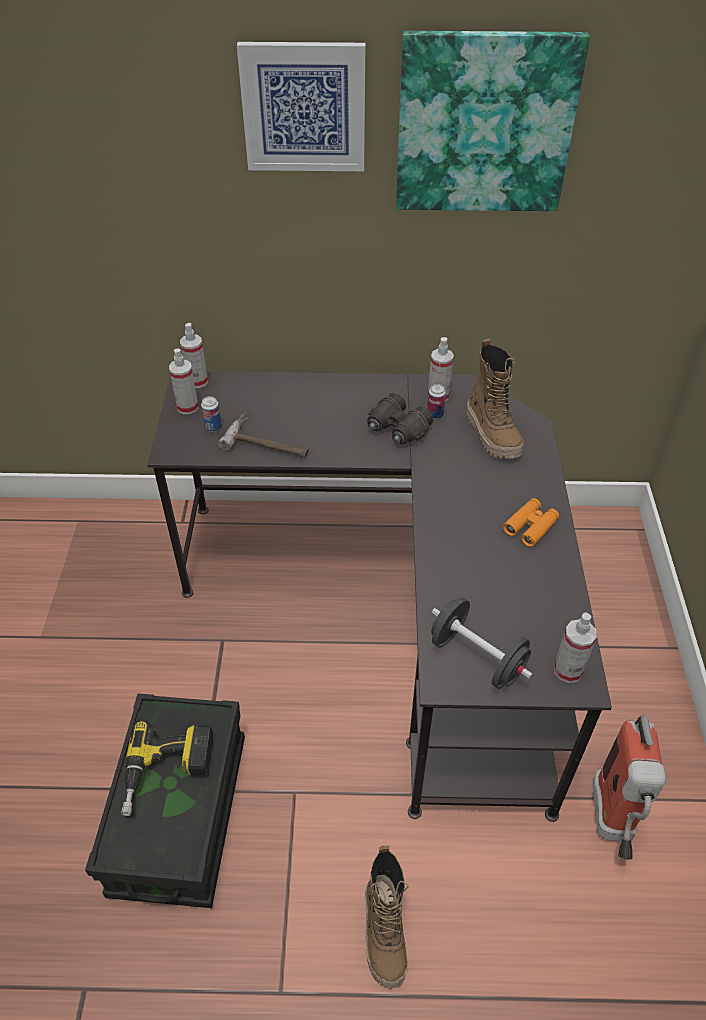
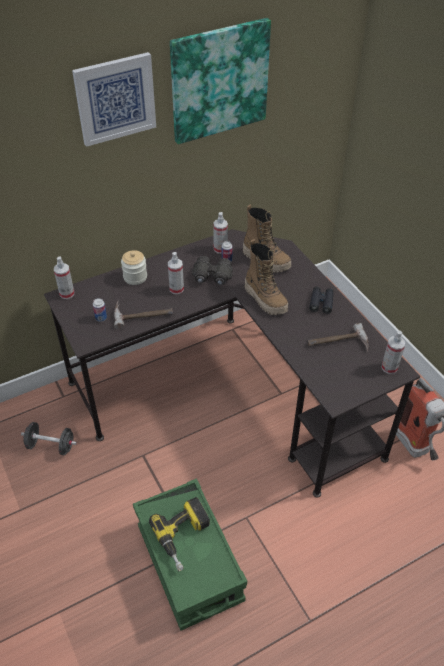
camera: 30 degrees left, 0 degrees up
black storage box [85,693,245,908] -> green storage box [133,478,247,631]
spray bottle [169,349,199,414] -> spray bottle moved to [168,252,184,294]
boot [365,846,408,989] -> boot moved to [245,239,288,315]
black dumbbell [431,598,533,689] -> black dumbbell moved to [21,422,77,455]
orange binoculars [503,498,559,547] -> black binoculars [309,287,333,314]
none -> jar [121,250,147,285]
none -> hammer [307,323,368,350]

